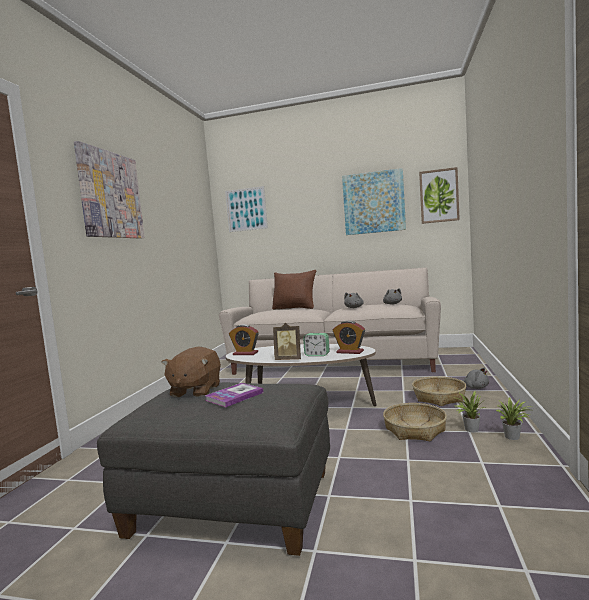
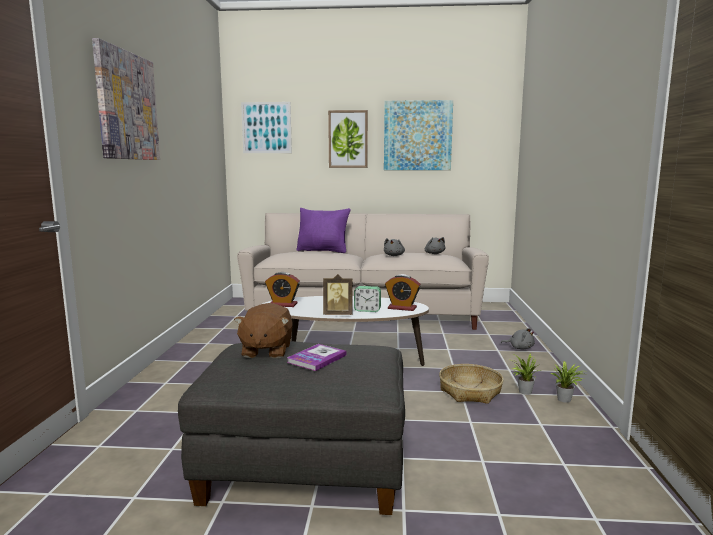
camera: 10 degrees left, 5 degrees up
brown pillow [272,270,316,309] -> purple pillow [297,208,351,253]
basket [412,376,466,406] -> none
picture [419,167,460,224] -> picture moved to [328,110,368,168]

